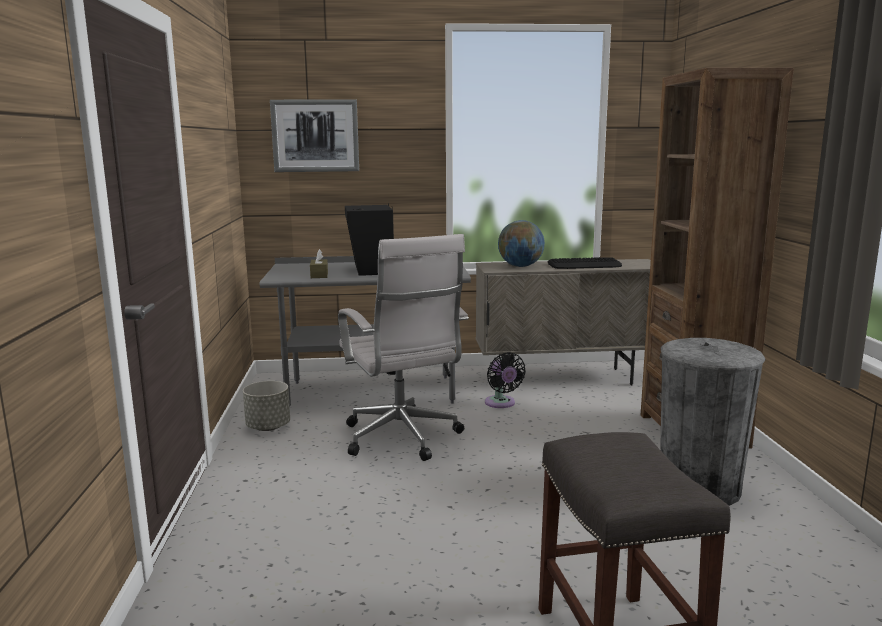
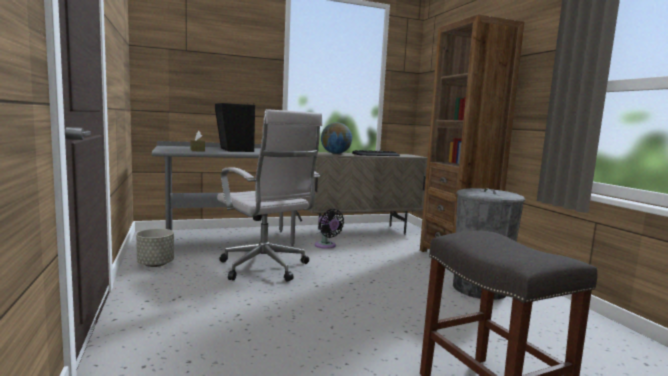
camera: 15 degrees left, 5 degrees down
picture [270,99,359,172] -> none

